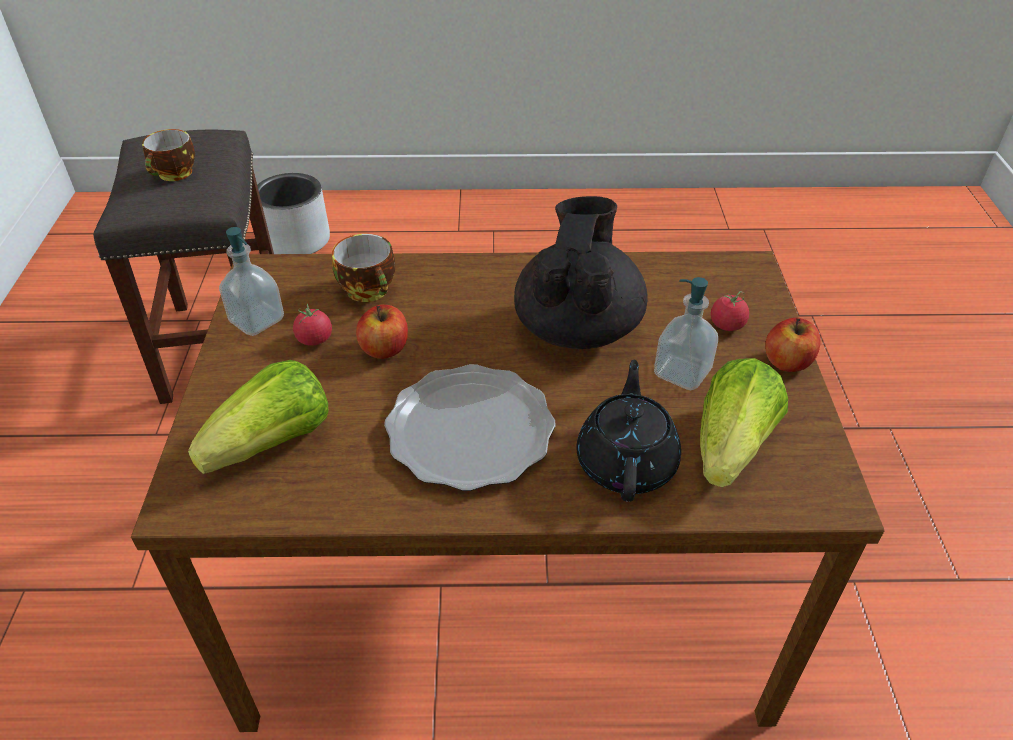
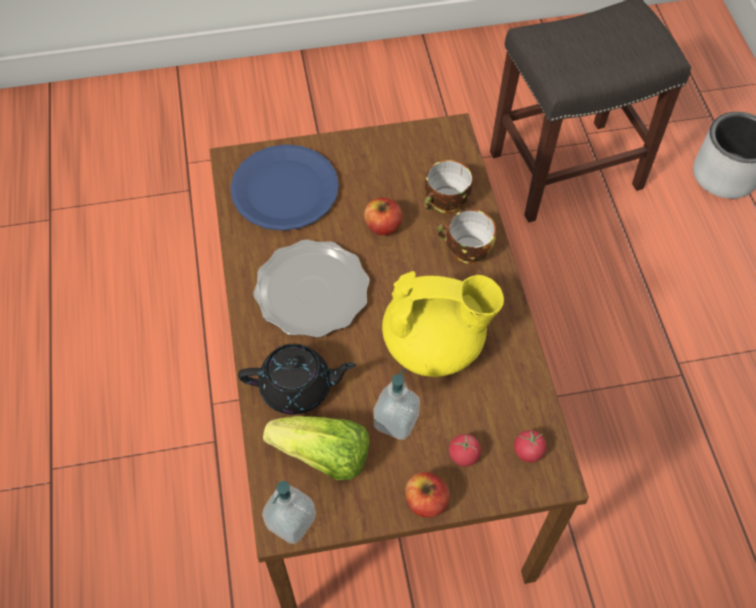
camera: 80 degrees right, 15 degrees up
cup [142,129,195,181] -> cup moved to [437,210,496,264]
lettuce [188,360,328,474] -> blue plate [230,144,339,231]
soap dispenser [219,227,284,336] -> soap dispenser moved to [262,481,316,544]
tomato [293,304,332,346] -> tomato moved to [514,430,546,462]
black teapot [514,196,648,349] -> yellow teapot [382,271,504,377]

